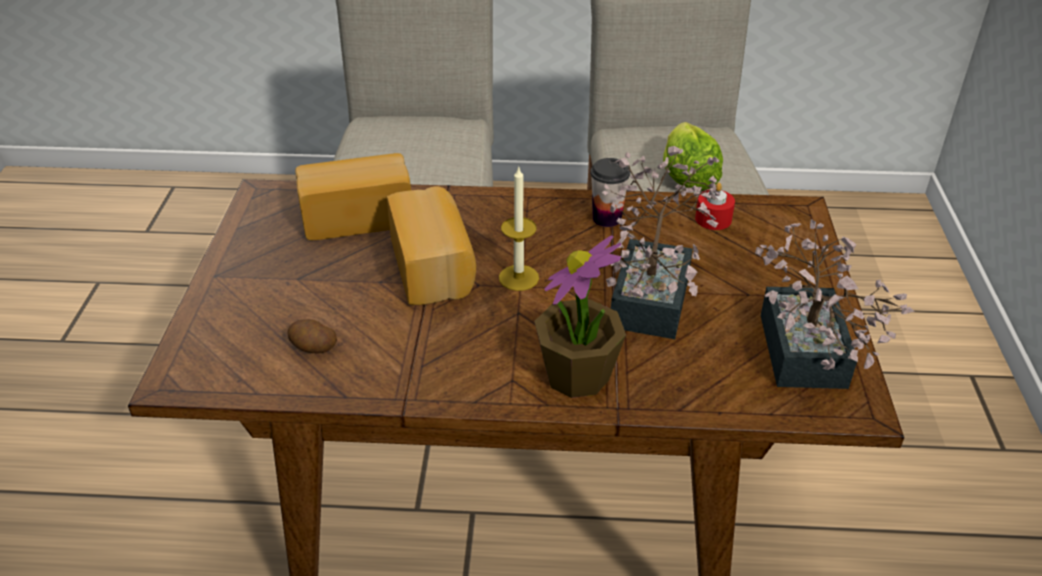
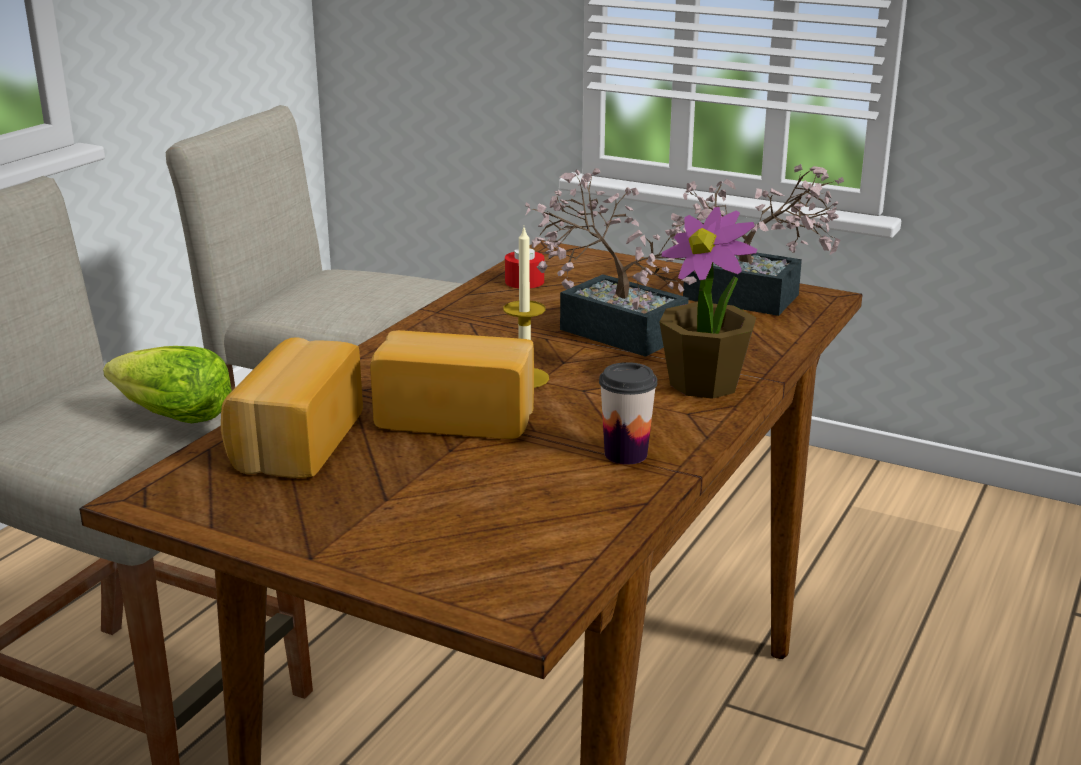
camera: 65 degrees left, 15 degrees down
potato [287,319,337,354] -> none
cup [590,158,630,227] -> cup moved to [599,362,657,465]
lettuce [663,122,723,191] -> lettuce moved to [103,346,232,423]

